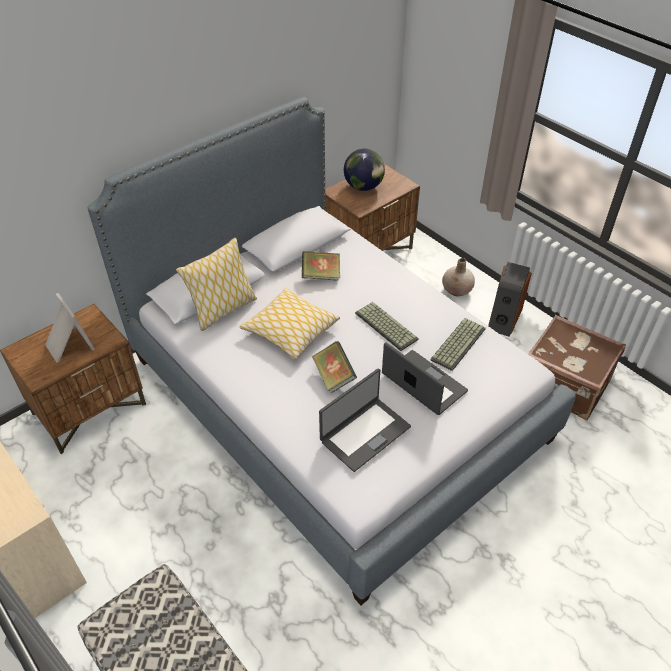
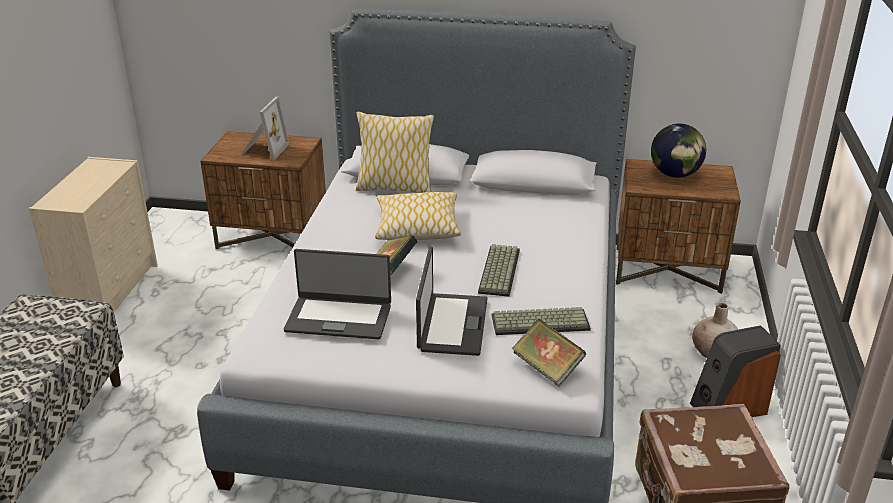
camera: 50 degrees right, 15 degrees down
book [302,251,340,281] -> book moved to [512,319,586,386]

